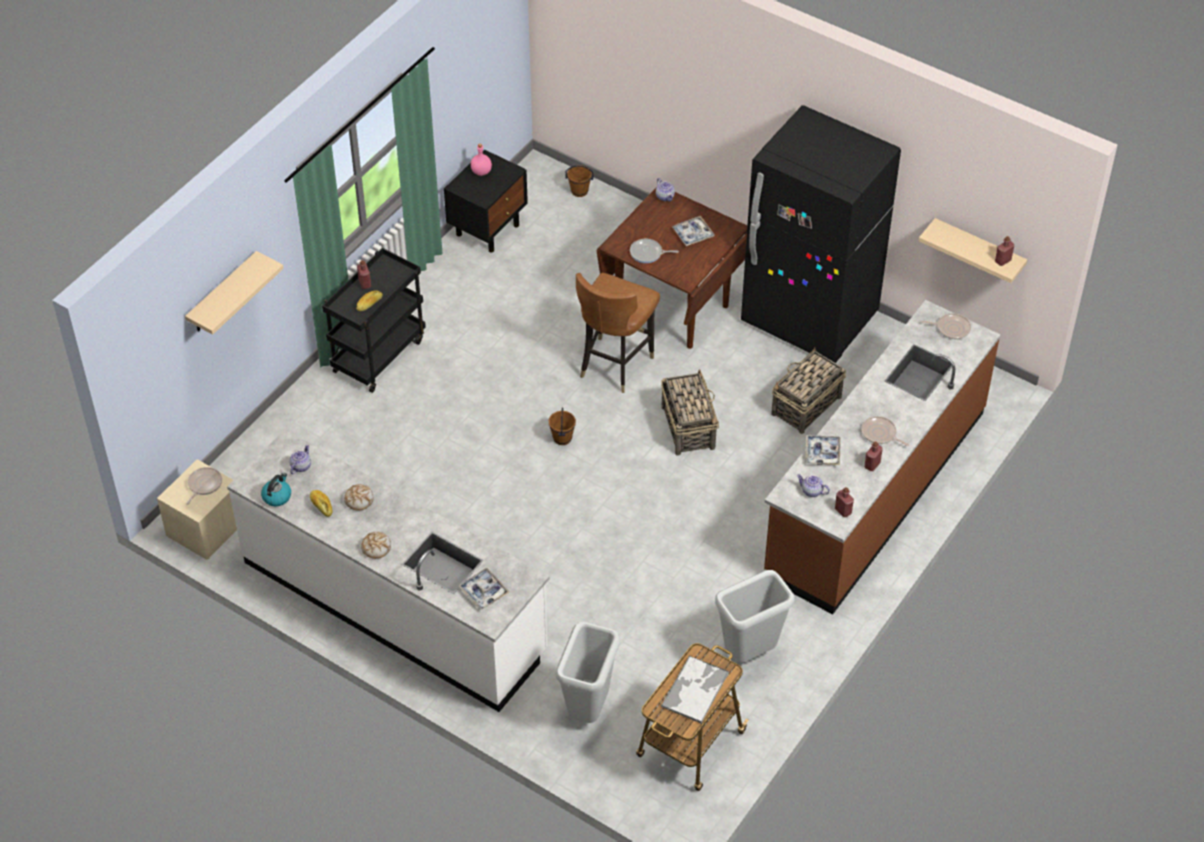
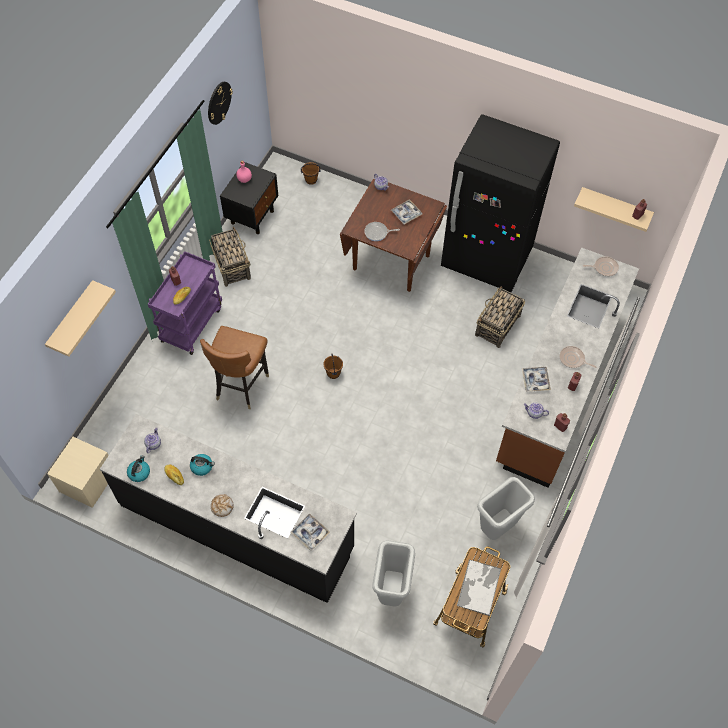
camera: 10 degrees left, 10 degrees up
frying pan [186,467,222,505] -> none
white counter [227,430,550,712] -> black counter [100,414,357,603]
black cart [322,248,426,393] -> purple cart [148,251,222,355]
bread [344,484,374,511] -> kettle [190,454,215,476]
brown chair [576,273,660,393] -> brown chair moved to [200,326,269,409]
basket [661,369,719,456] -> basket moved to [209,227,251,287]
none -> wall clock [208,82,233,125]

